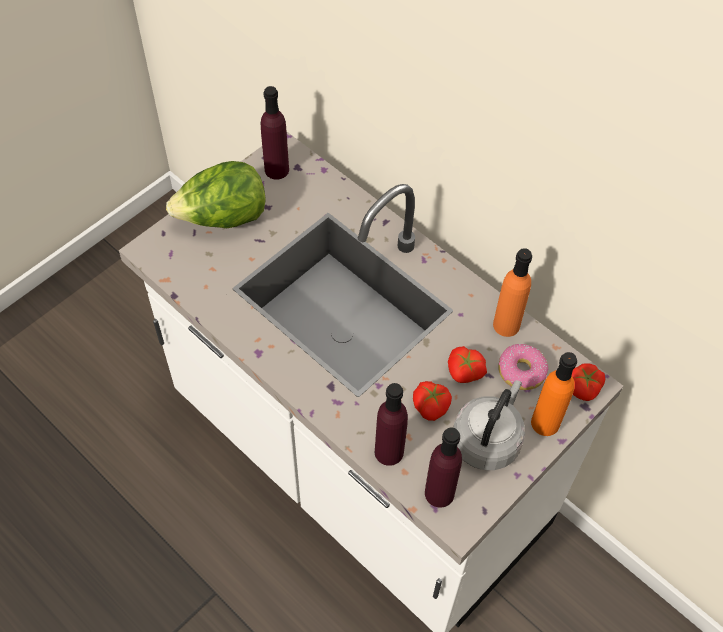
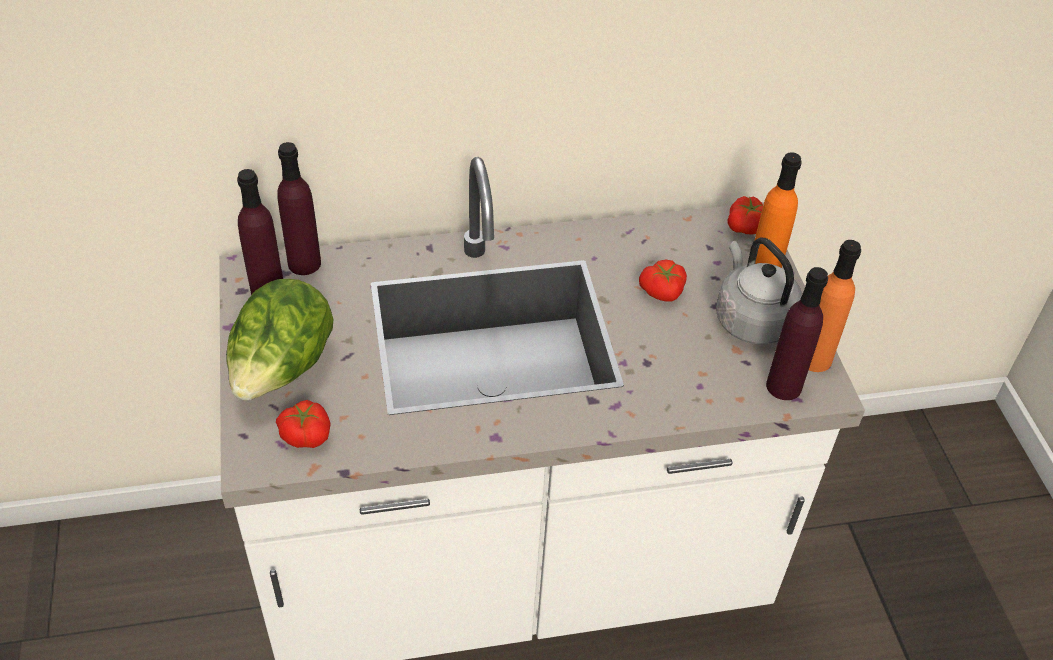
camera: 55 degrees left, 10 degrees down
purple bottle [375,383,408,466] -> purple bottle moved to [277,142,321,275]
tomato [413,381,452,421] -> tomato moved to [276,400,331,448]
orange bottle [493,248,532,337] -> orange bottle moved to [809,240,861,372]
donut [498,344,548,390] -> none

